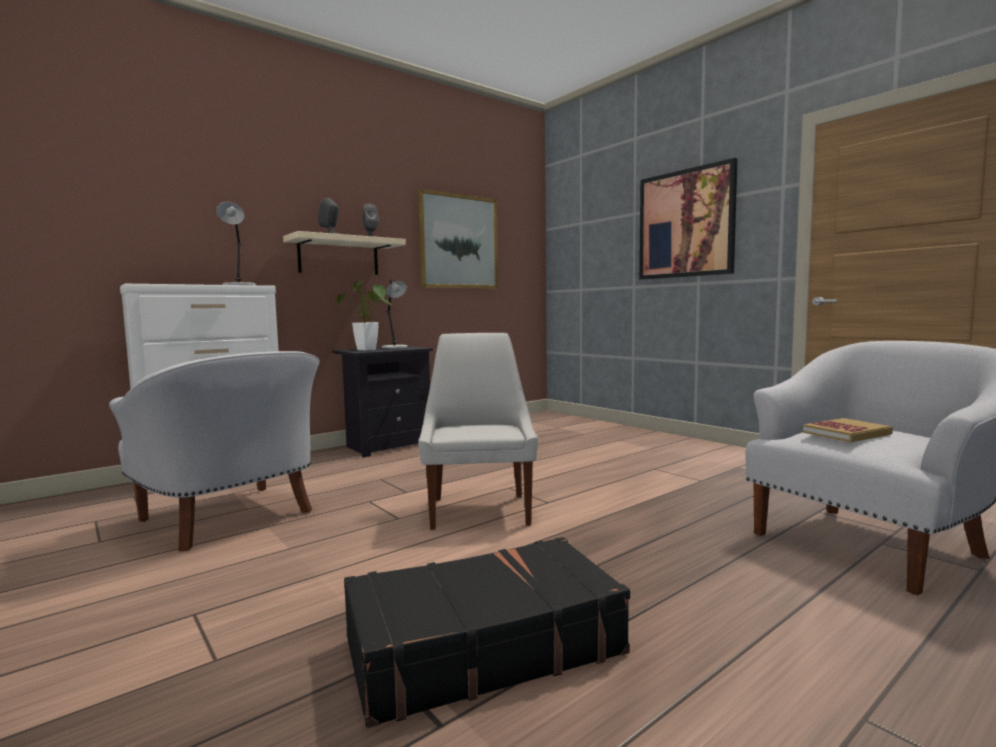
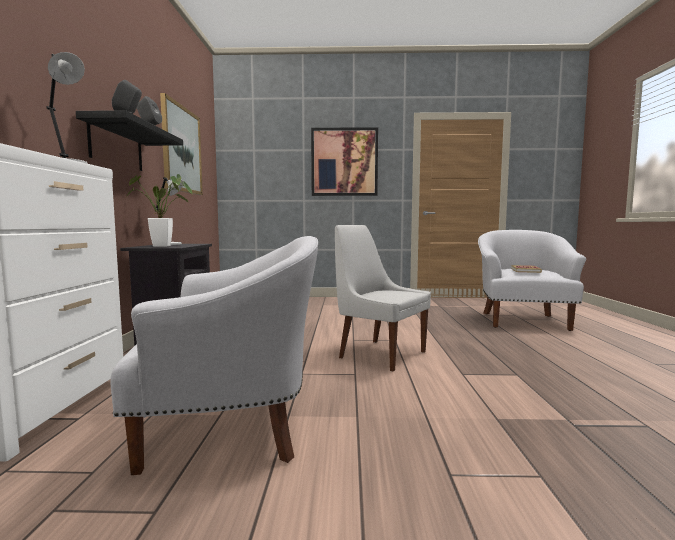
camera: 50 degrees left, 0 degrees up
beige shelf [283,231,406,275] -> black shelf [76,110,183,171]
black suitcase [344,537,630,728] -> none

